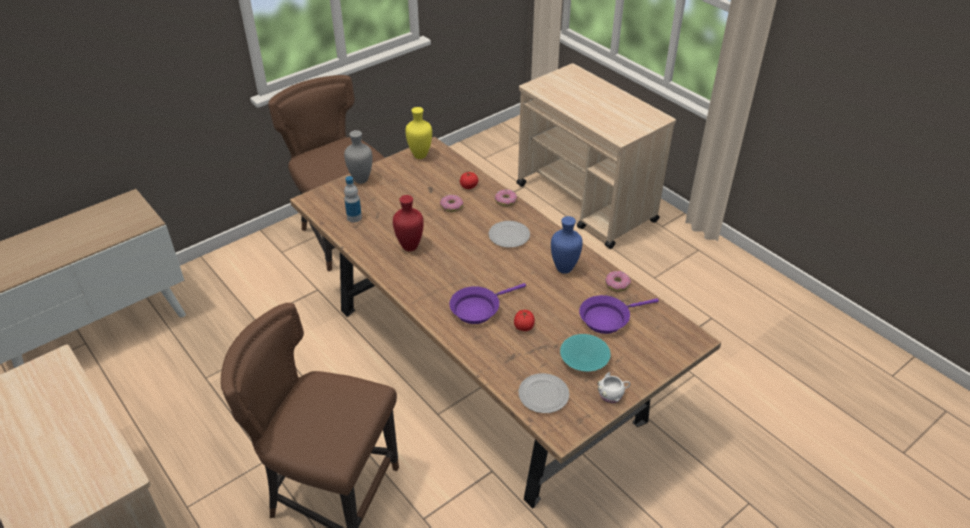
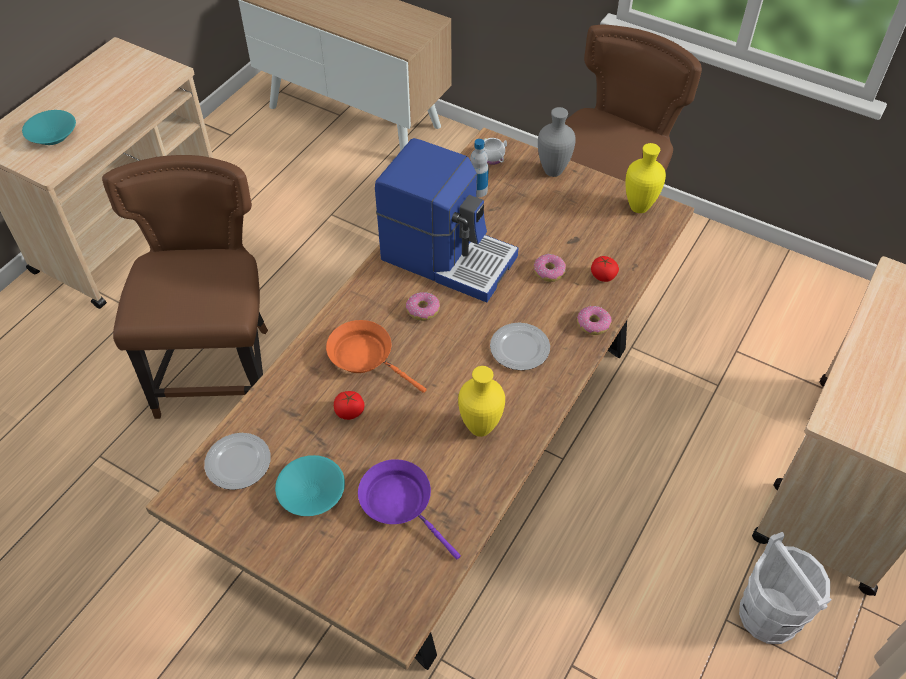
camera: 70 degrees right, 10 degrees up
red vase [393,195,423,251] -> coffee machine [375,138,518,303]
purple frying pan [450,283,526,324] -> orange frying pan [326,320,427,393]
blue vase [551,216,583,274] -> yellow vase [458,366,505,437]
white mug [597,372,630,403] -> white mug moved to [483,138,507,165]
donut [605,271,631,292] -> donut moved to [406,292,440,321]
none -> turquoise bowl [22,110,76,145]
none -> white bucket [739,532,832,644]

